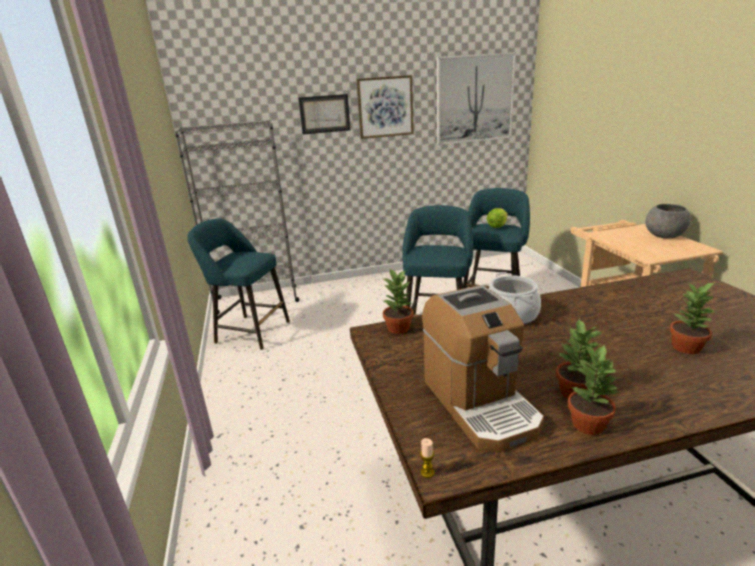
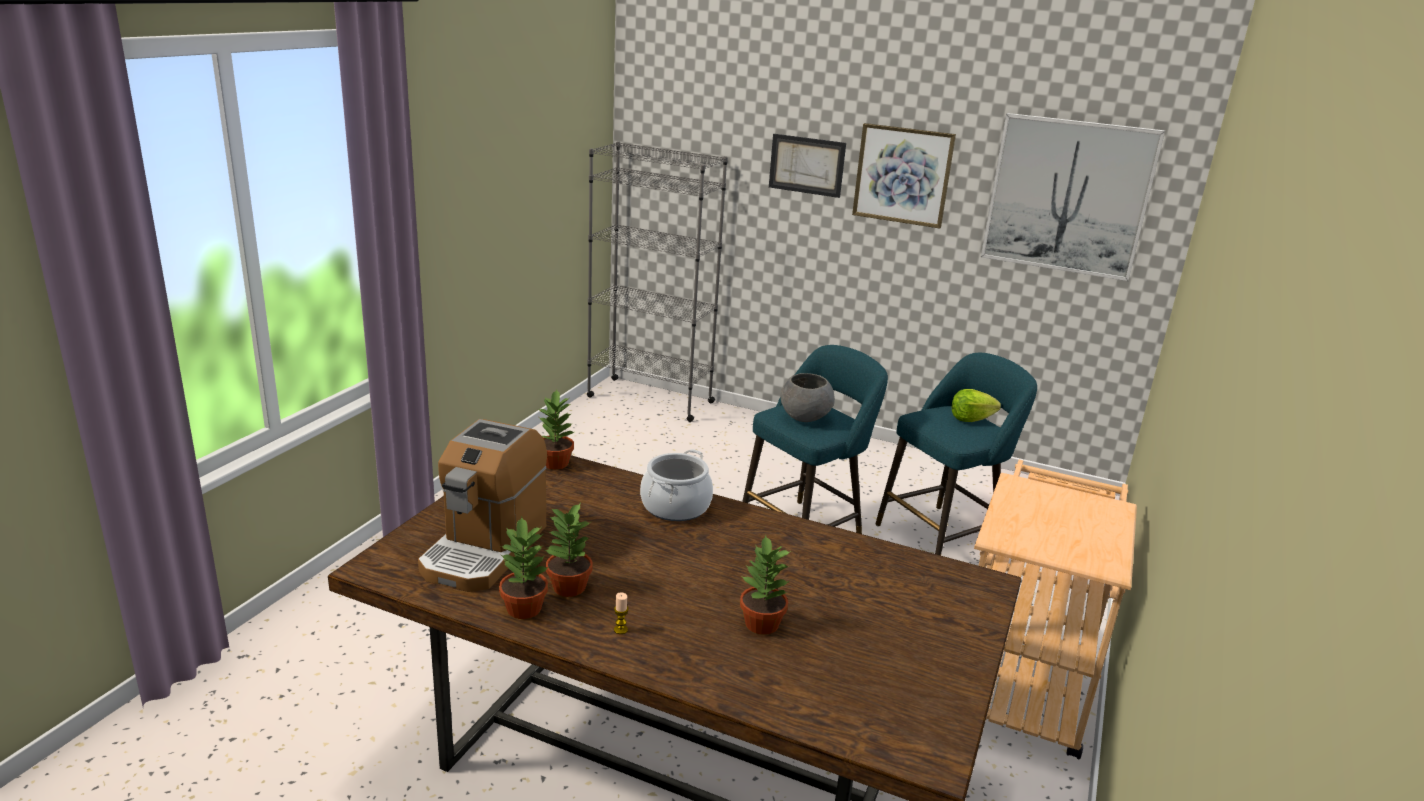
camera: 35 degrees right, 0 degrees up
turquoise stool [187,219,290,350] -> none
candle [420,438,434,478] -> candle moved to [614,592,628,634]
grey bowl [645,204,691,239] -> grey bowl moved to [780,373,835,422]

